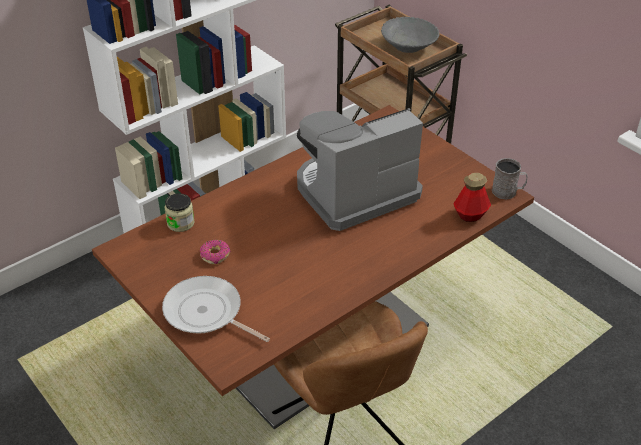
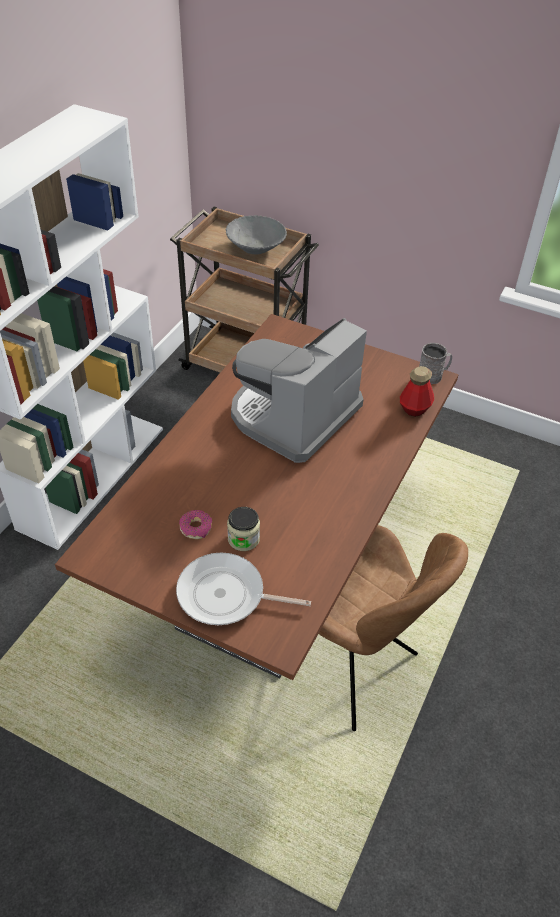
camera: 25 degrees left, 5 degrees up
jar [165,193,195,232] -> jar moved to [227,507,260,551]

